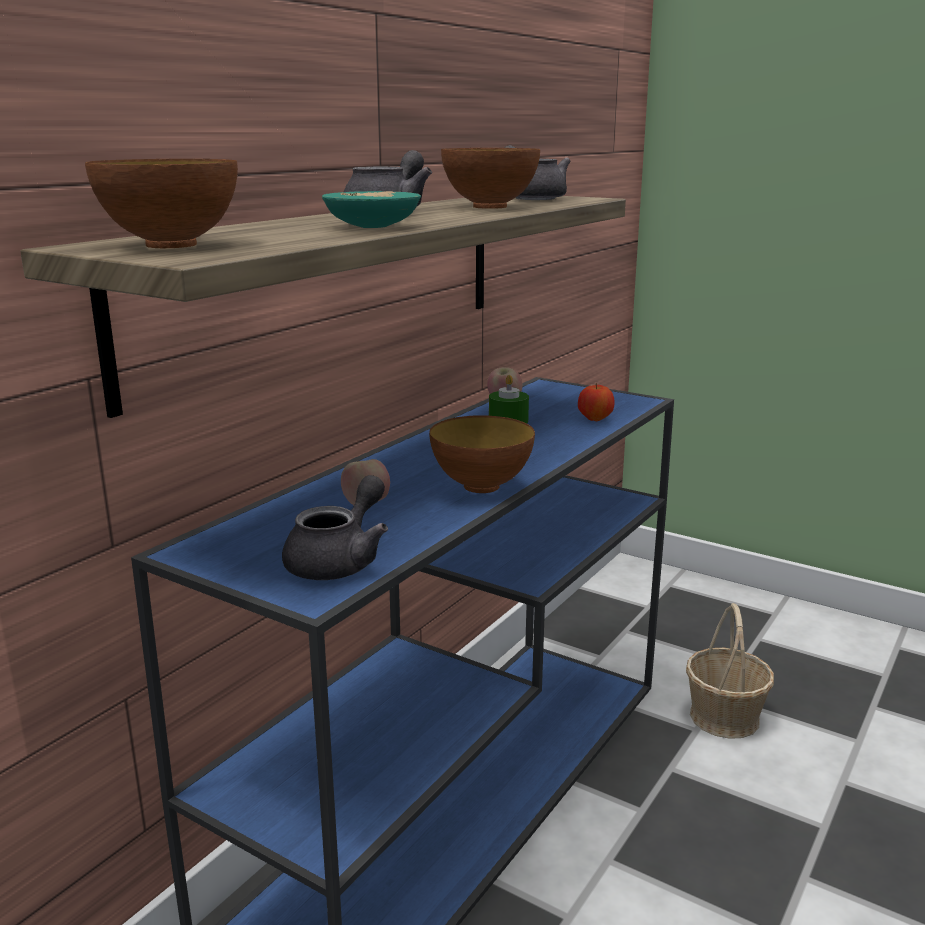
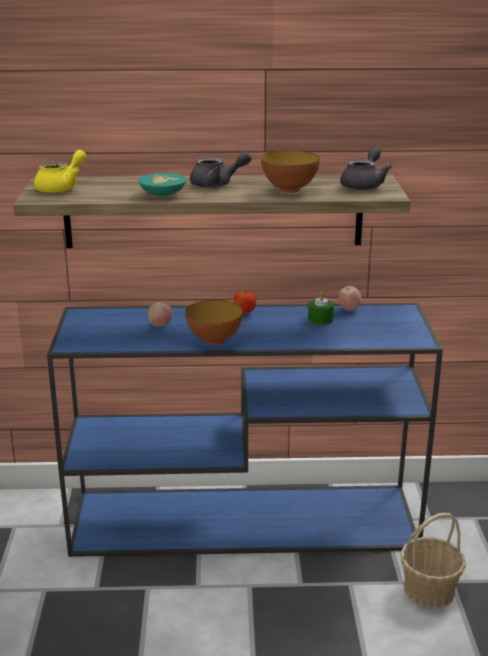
camera: 55 degrees right, 5 degrees up
bowl [85,159,238,248] -> yellow teapot [34,150,86,193]
grey teapot [282,475,388,580] -> none
apple [578,383,615,421] -> apple moved to [234,291,256,314]

